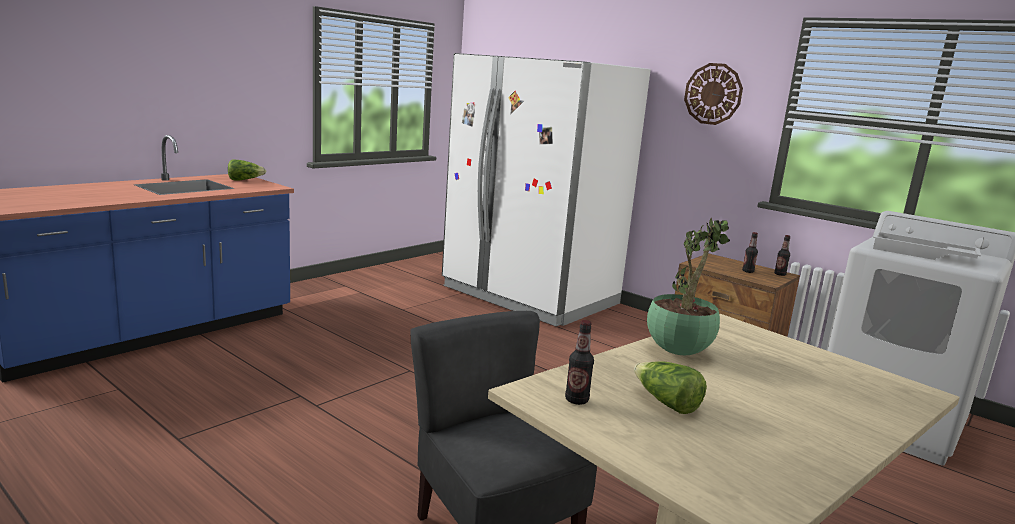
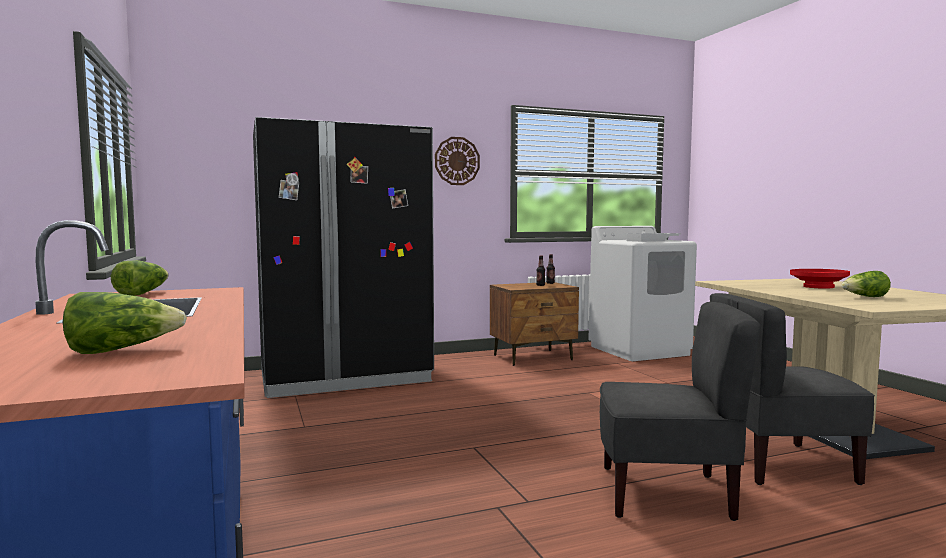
camera: 60 degrees left, 10 degrees down
white fridge [442,53,651,326] -> black fridge [253,117,434,398]
bottle [565,320,594,405] -> none
potted plant [647,218,730,355] -> none
none -> lettuce [63,292,187,354]
none -> grey chair [600,302,760,521]
none -> red bowl [790,269,850,288]

